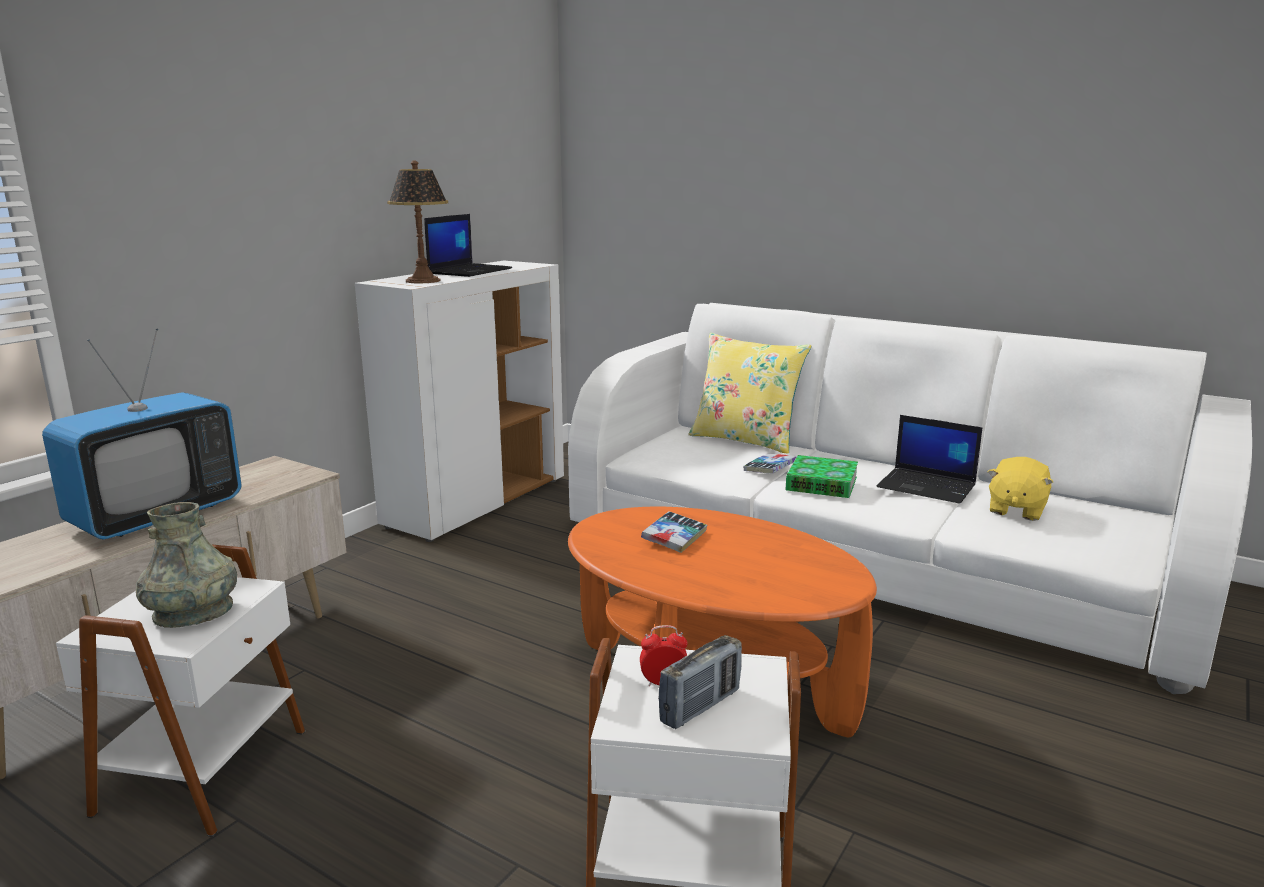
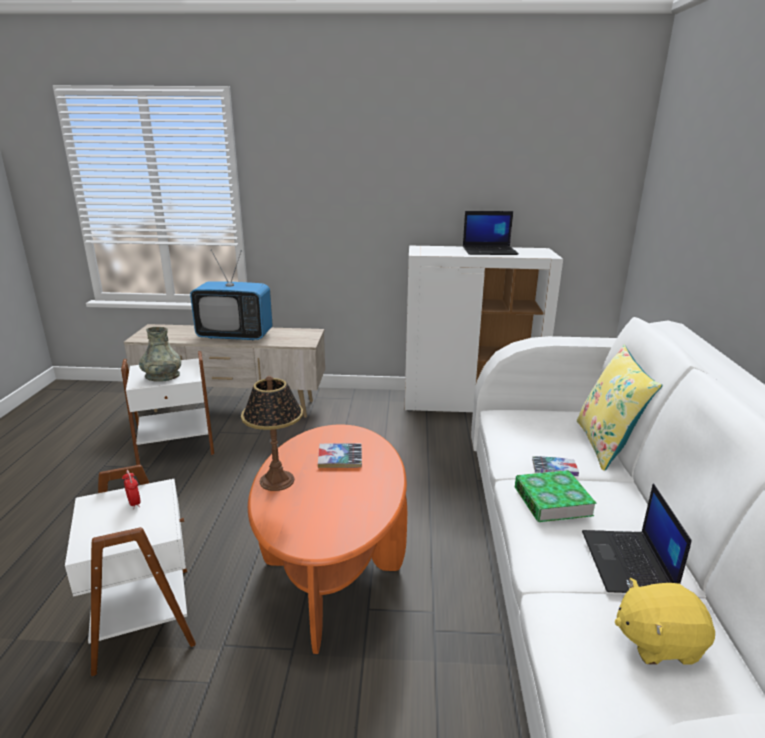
camera: 60 degrees right, 5 degrees up
table lamp [387,160,448,283] -> table lamp moved to [241,376,303,491]
radio [658,635,742,729] -> none

